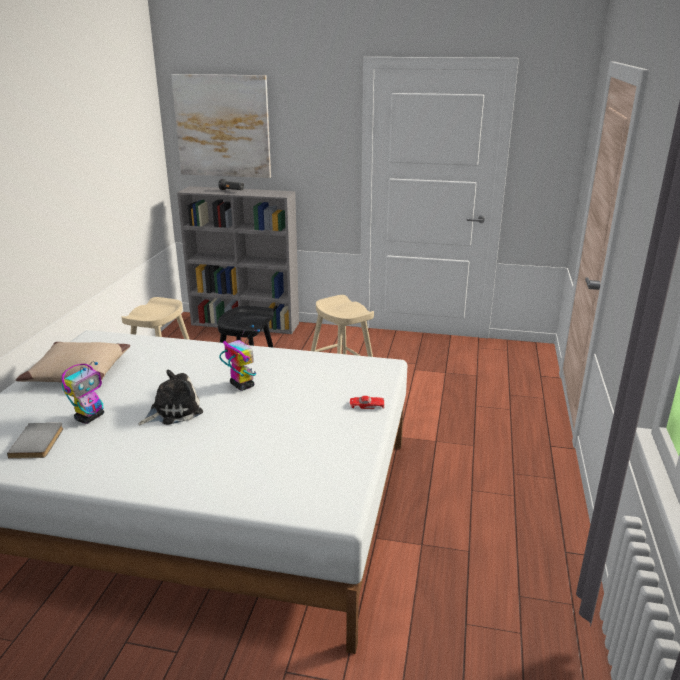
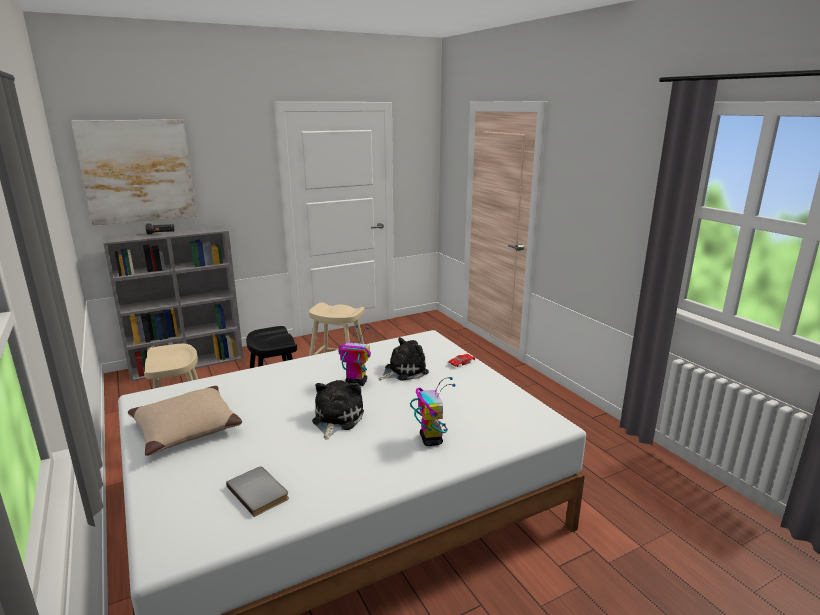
camera: 40 degrees left, 5 degrees down
toy robot [62,362,104,424] -> toy robot moved to [410,377,455,446]
none -> plush toy [379,337,429,381]

